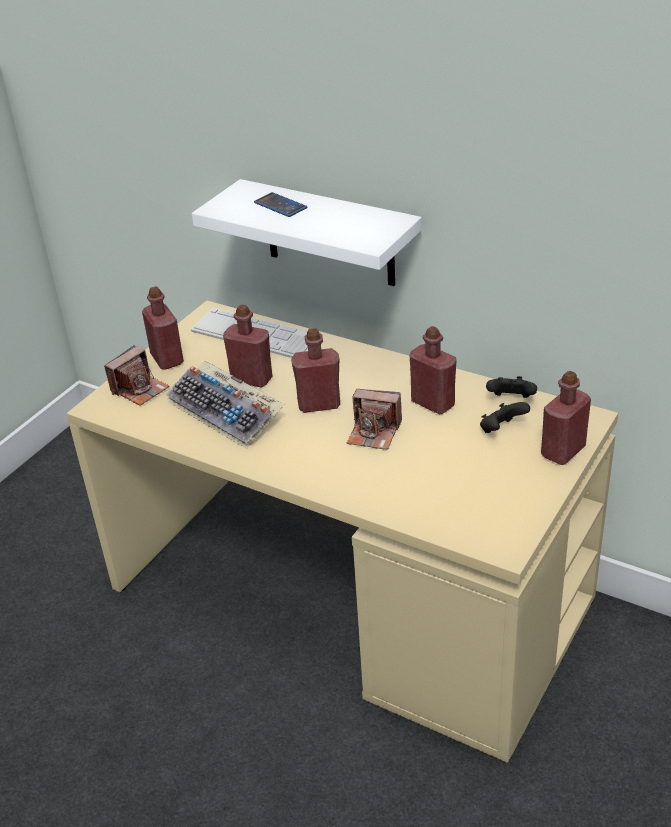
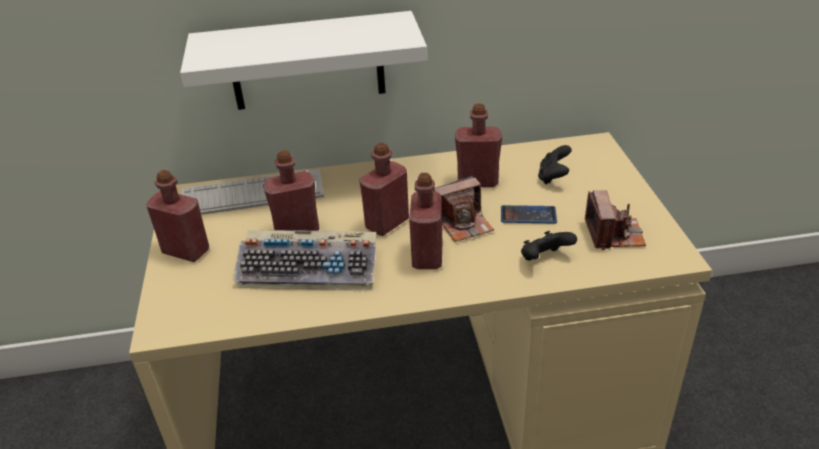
camera: 40 degrees left, 0 degrees up
camera [104,345,169,406] -> camera moved to [585,190,646,250]
phone [254,192,307,217] -> phone moved to [501,205,557,224]
black game controller [486,376,537,398] -> black game controller moved to [521,231,577,260]
red bottle [541,371,591,465] -> red bottle moved to [409,173,442,269]

